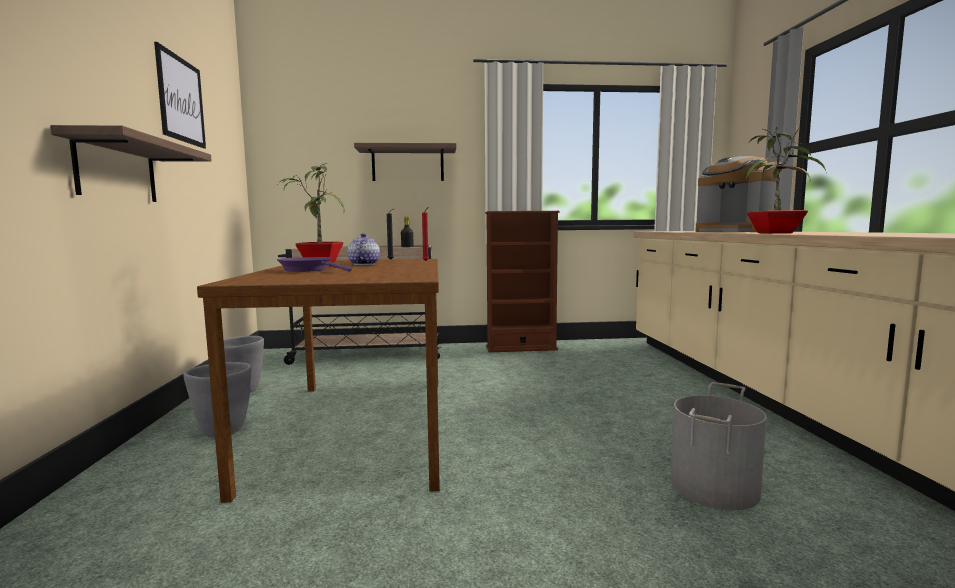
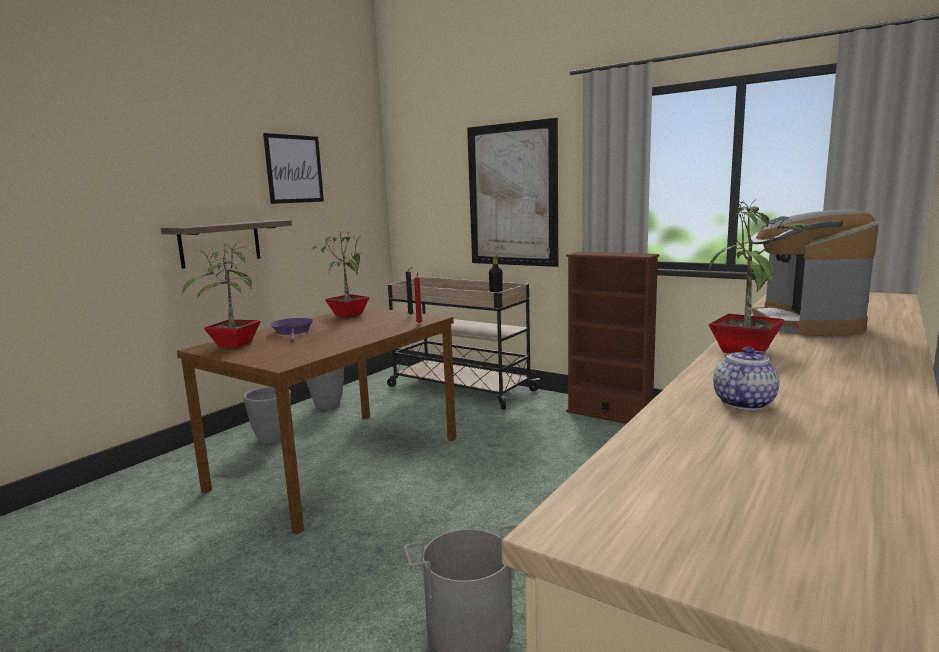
camera: 40 degrees right, 5 degrees up
teapot [347,233,380,265] -> teapot moved to [713,347,779,410]
shelf [354,143,456,181] -> picture [467,118,558,267]
none -> potted plant [182,242,260,347]

